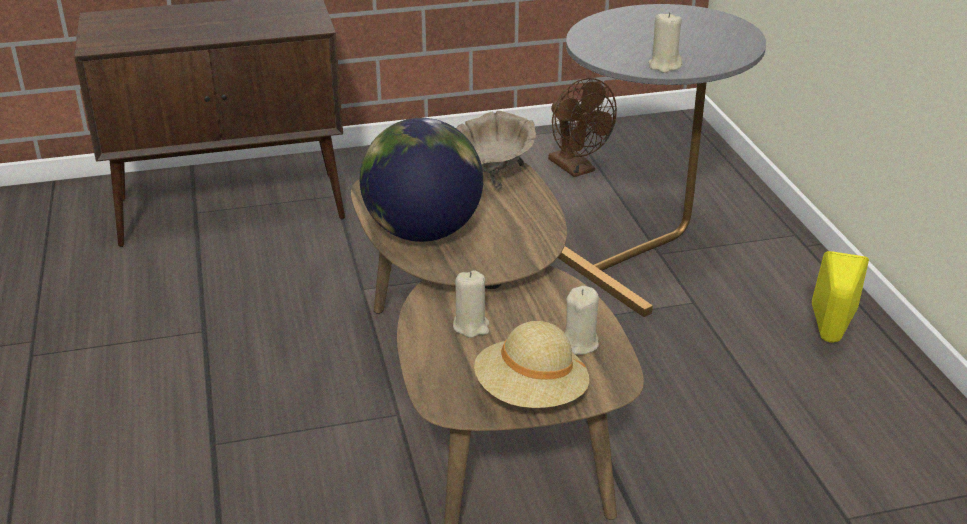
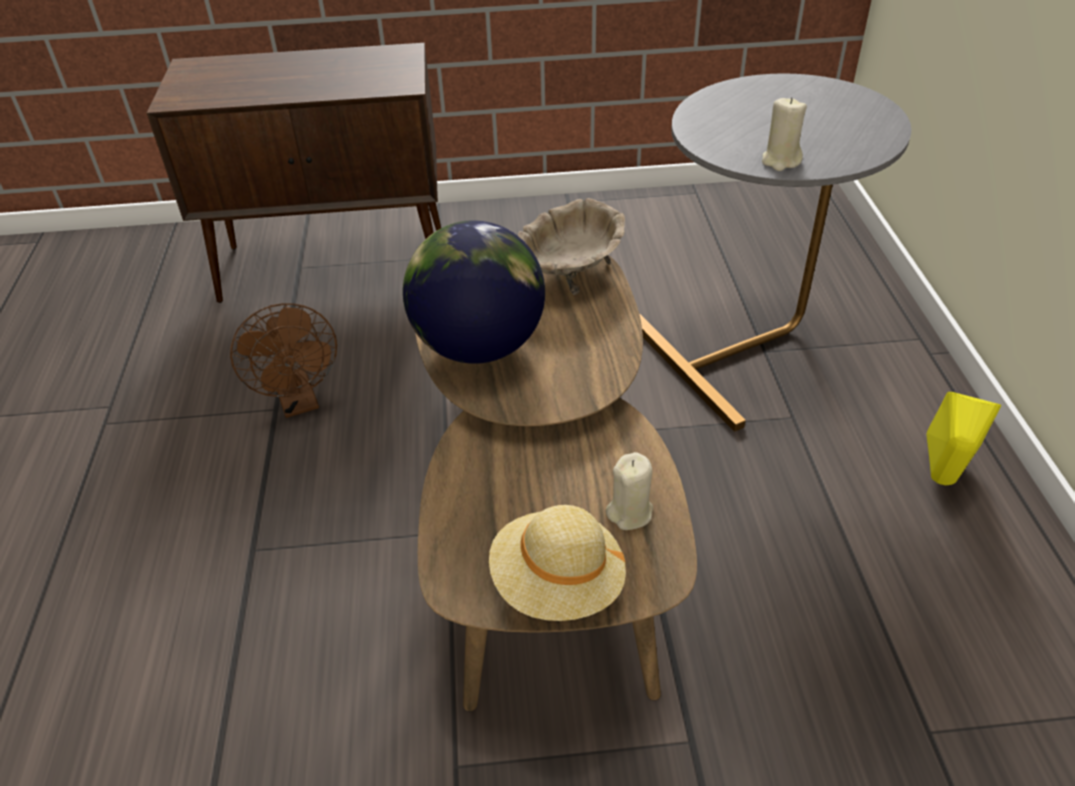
camera: 10 degrees right, 10 degrees up
beige candle [453,270,489,338] -> none
brown fan [548,78,617,177] -> brown fan moved to [230,303,337,418]

